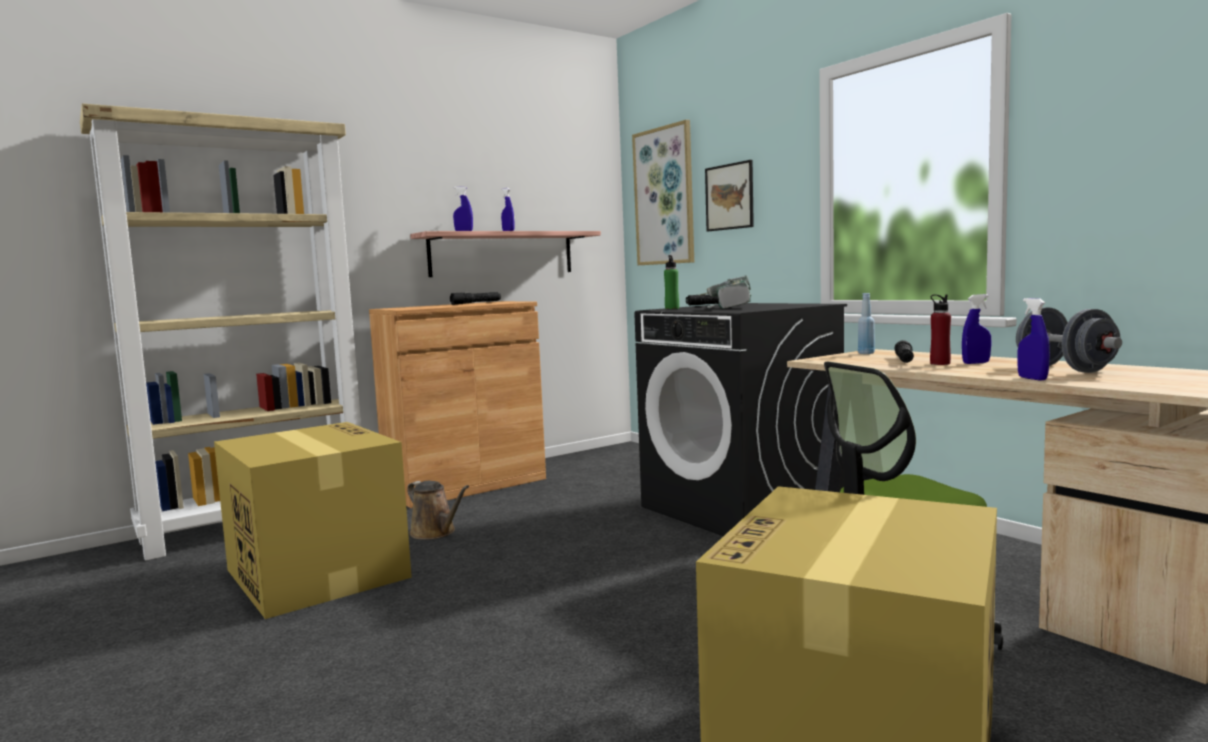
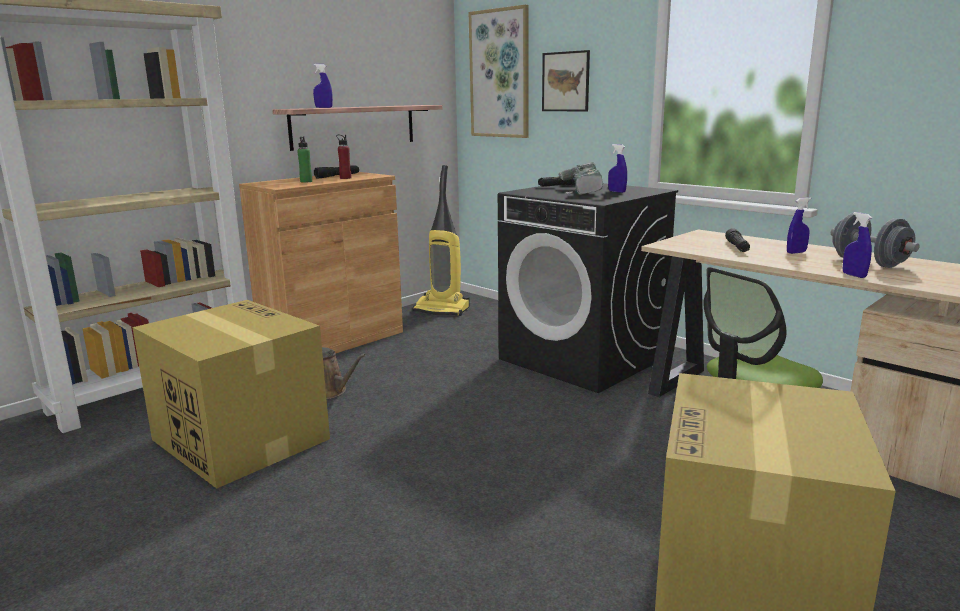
camera: 10 degrees left, 10 degrees up
blue spray bottle [501,188,515,231] -> blue spray bottle moved to [608,144,627,193]
green bottle [664,255,679,309] -> green bottle moved to [297,137,312,183]
blue bottle [858,293,875,354] -> none
red bottle [930,294,951,365] -> red bottle moved to [336,135,351,179]
none -> vacuum cleaner [413,165,470,316]

